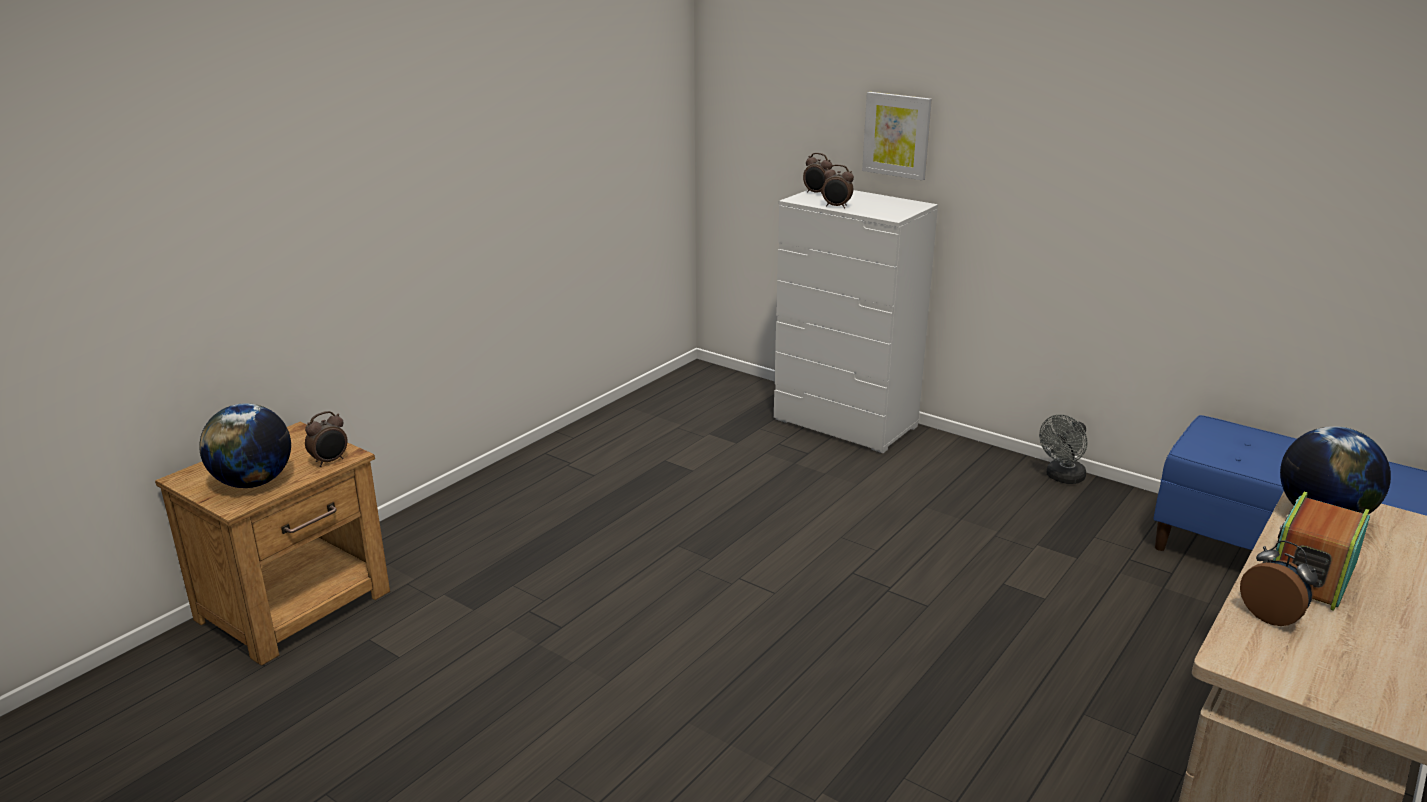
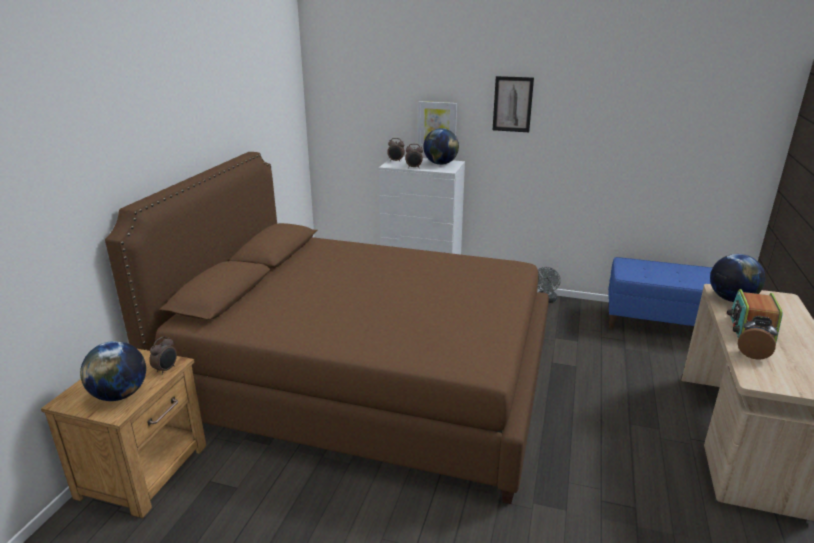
camera: 20 degrees left, 0 degrees up
none -> brown bed [105,152,549,504]
none -> globe [423,128,459,165]
none -> picture [493,76,534,132]

